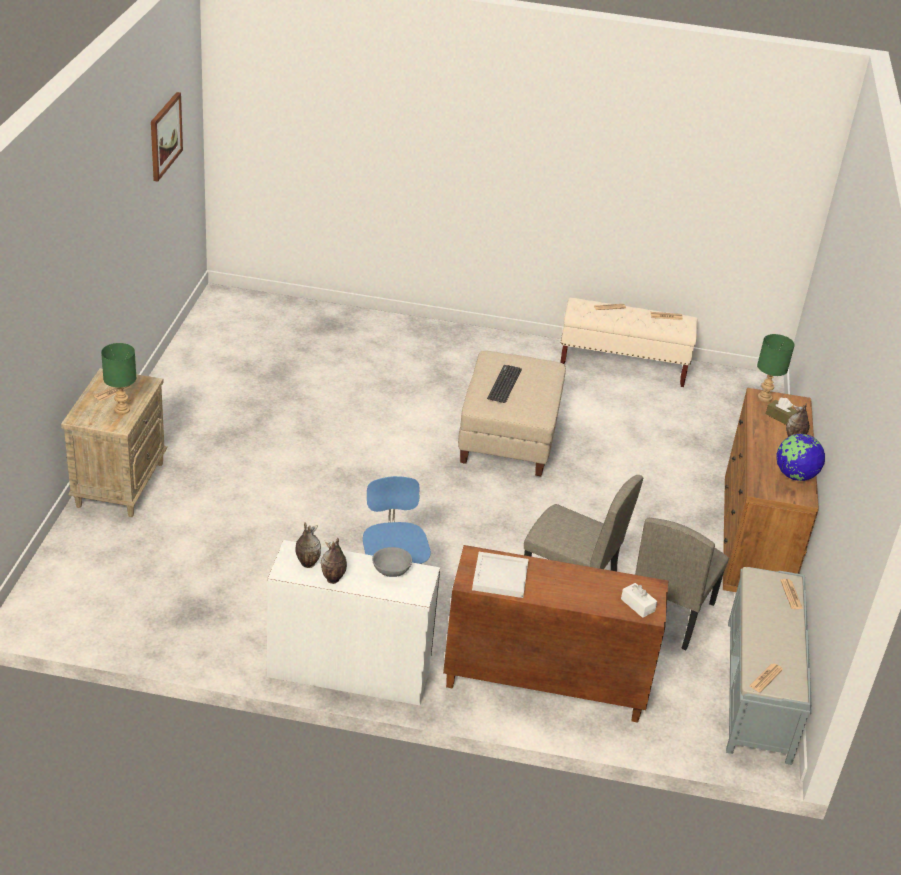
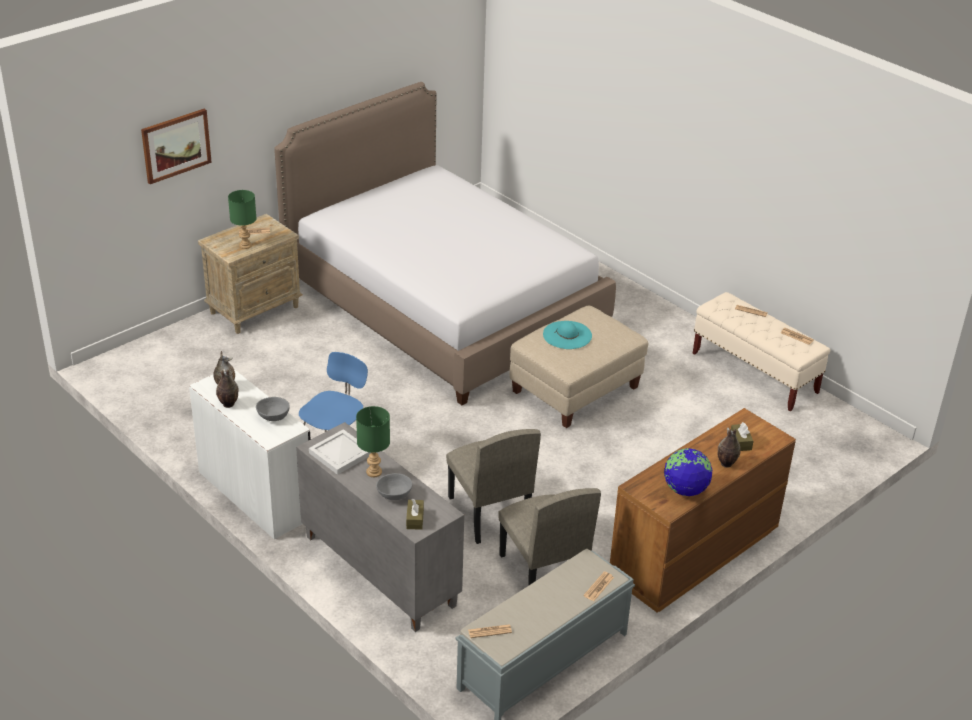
camera: 40 degrees right, 0 degrees up
picture [151,92,183,182] -> picture moved to [141,109,212,184]
brown cabinet [443,545,668,723] -> grey cabinet [296,422,464,632]
keyboard [487,365,522,403] -> turquoise hat [543,321,592,349]
white tissue box [621,583,657,618] -> brown tissue box [406,499,424,530]
beige chair [635,518,729,650] -> beige chair turned 90 degrees counterclockwise [498,488,601,585]
green table lamp [757,334,795,402] -> green table lamp moved to [356,406,390,477]
none -> bed [274,82,616,405]
none -> grey bowl [376,473,412,500]

